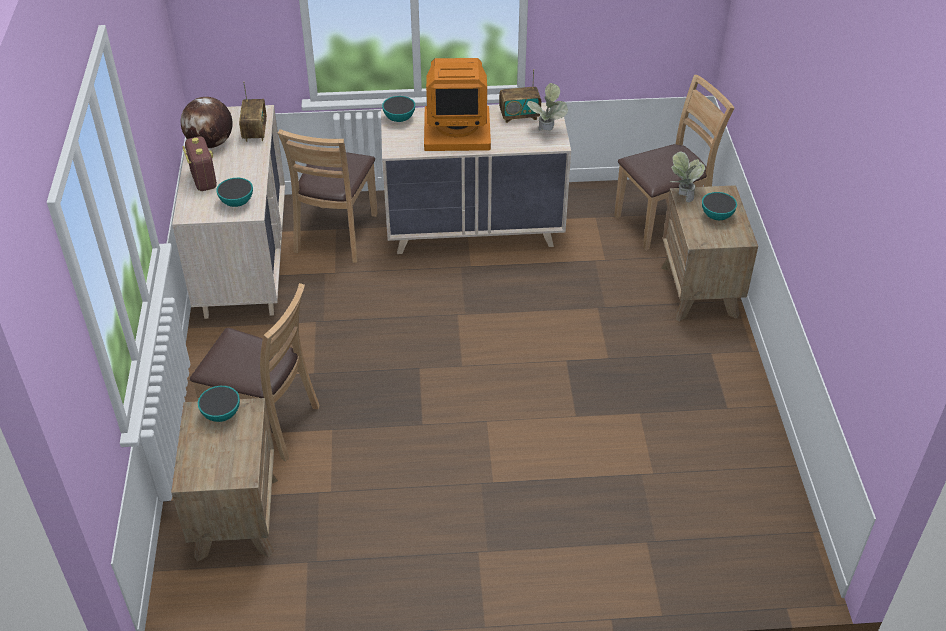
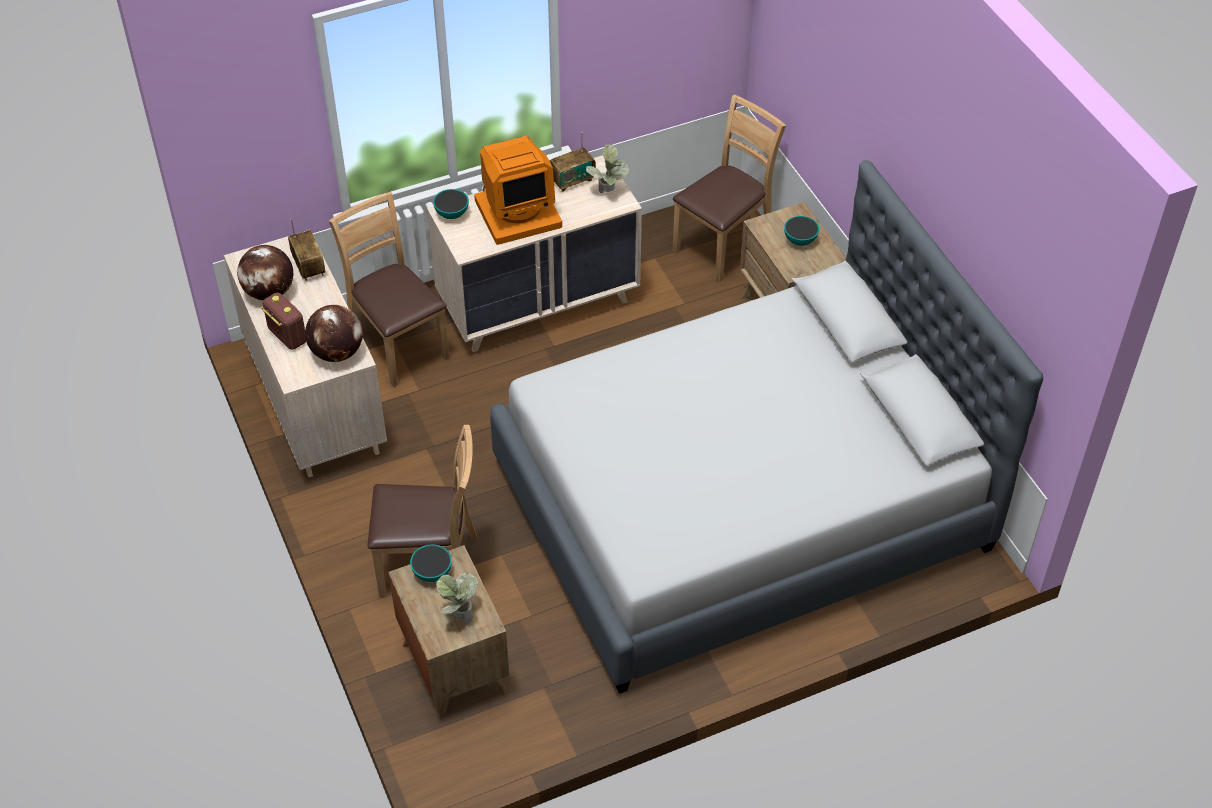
camera: 20 degrees left, 5 degrees up
bowl [216,178,253,207] -> globe [305,305,363,362]
brown chair [278,129,378,263] -> brown chair turned 150 degrees clockwise [329,192,450,387]
potted plant [670,151,705,202] -> potted plant moved to [436,573,478,624]
none -> grey bed [490,160,1043,694]

